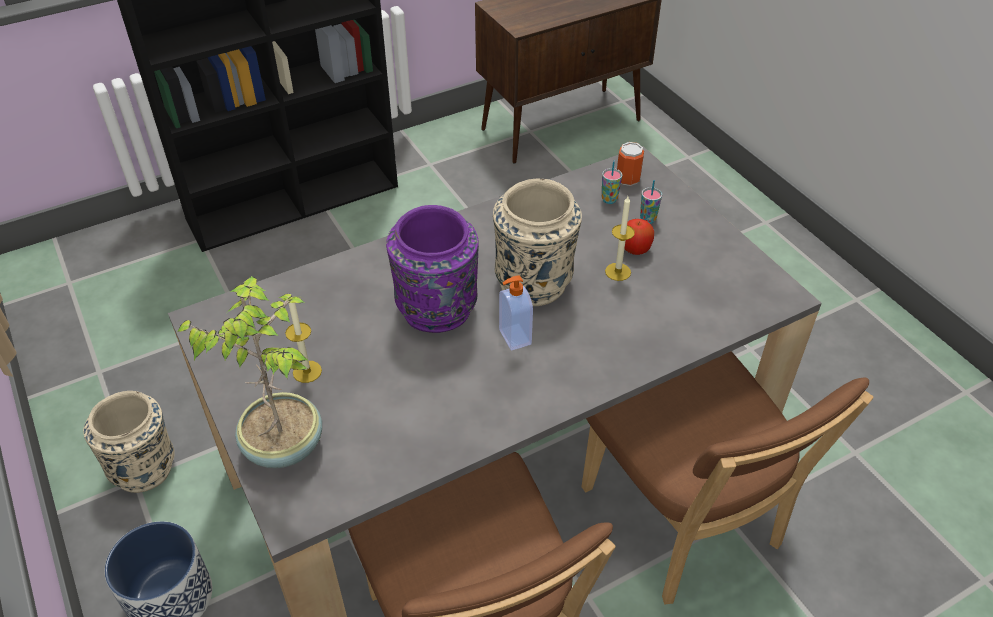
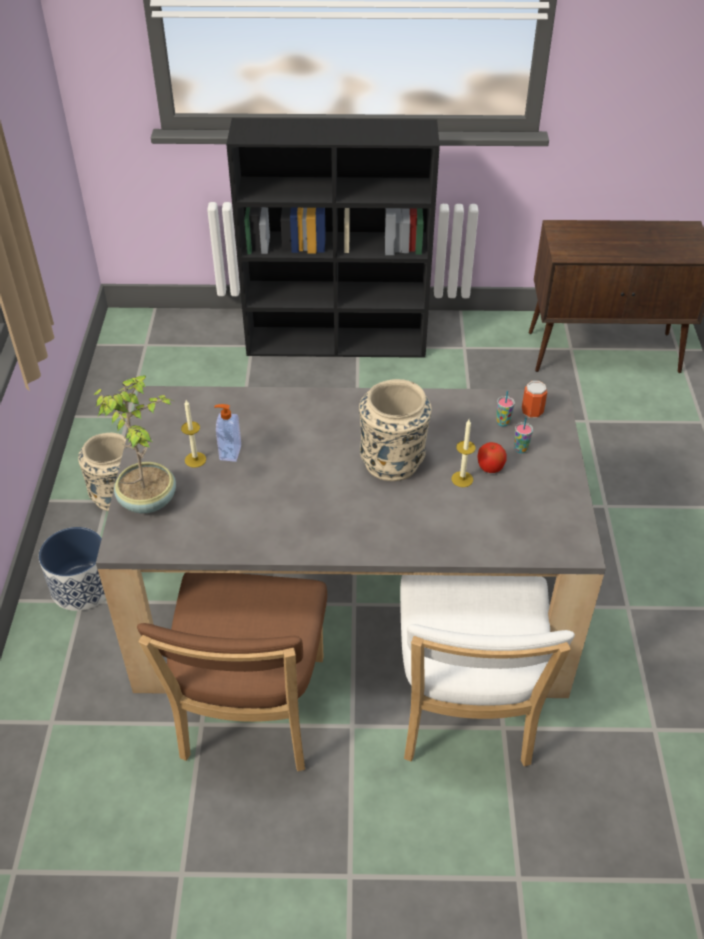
camera: 30 degrees right, 0 degrees up
purple vase [386,205,479,333] -> none
soap dispenser [499,275,533,351] -> soap dispenser moved to [214,404,241,462]
brown chair [581,351,874,604] -> white chair [400,575,575,766]

